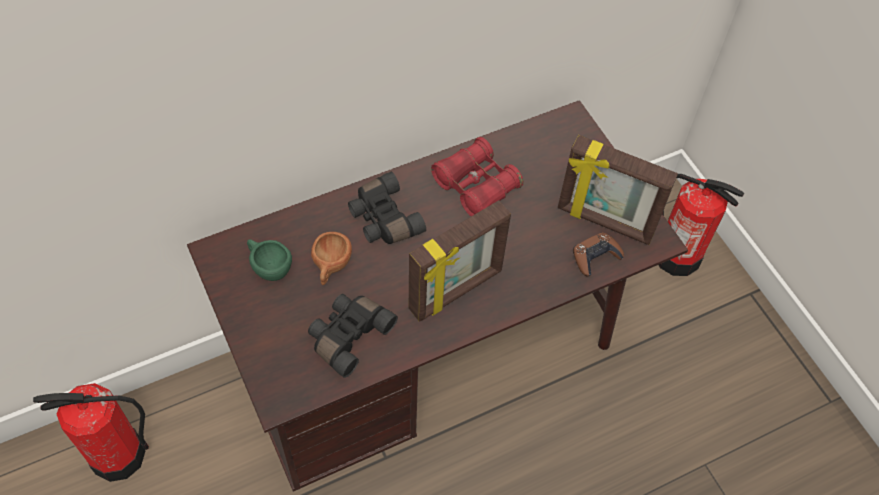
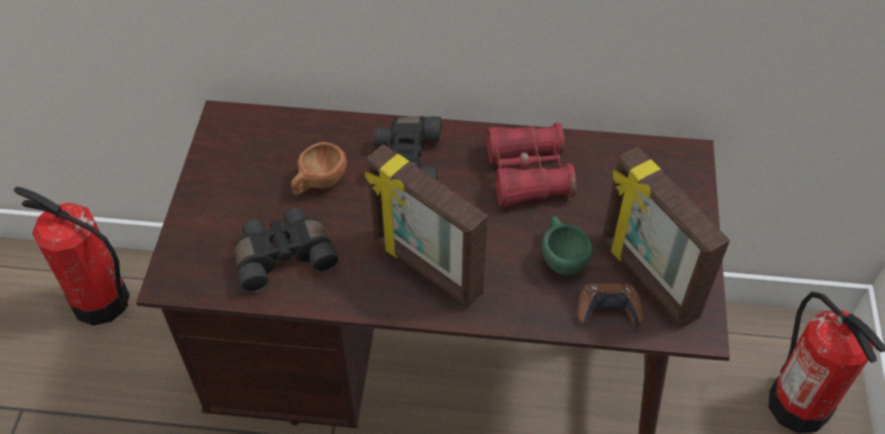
camera: 35 degrees right, 5 degrees down
green cup [247,239,292,281] -> green cup moved to [542,216,593,275]
picture frame [409,200,511,322] -> picture frame turned 45 degrees clockwise [365,145,488,308]

